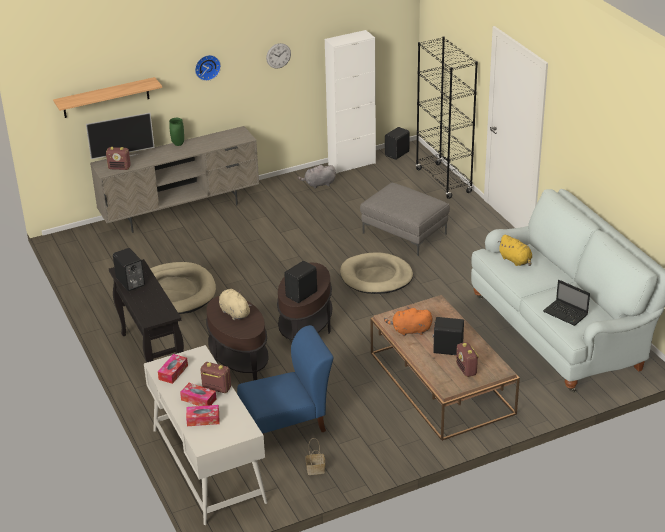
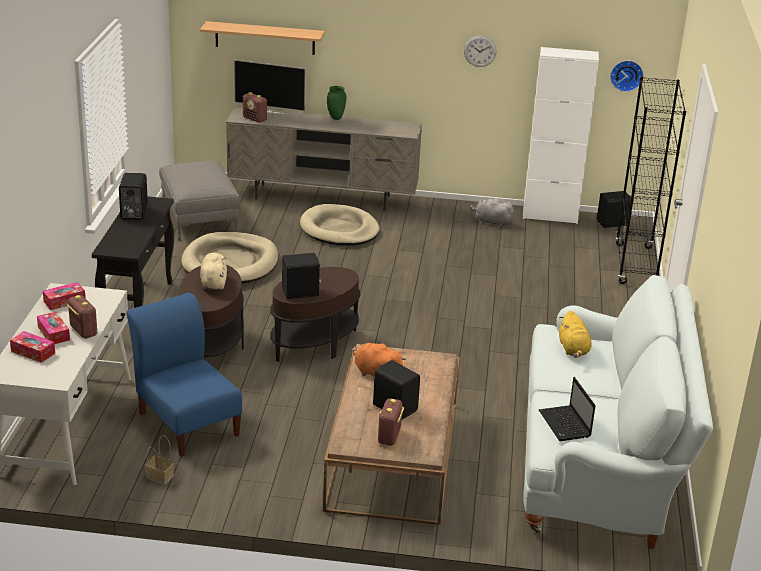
camera: 30 degrees right, 5 degrees down
wall clock [195,55,221,81] -> wall clock moved to [610,60,644,92]
blue chair [237,325,333,435] -> blue chair turned 135 degrees counterclockwise [127,293,242,457]
beige dog bed [340,252,413,294] -> beige dog bed moved to [300,204,380,246]
grey ottoman [360,183,450,256] -> grey ottoman moved to [159,161,240,240]

